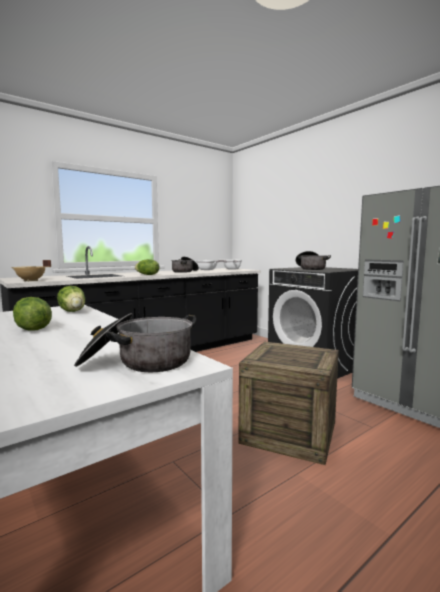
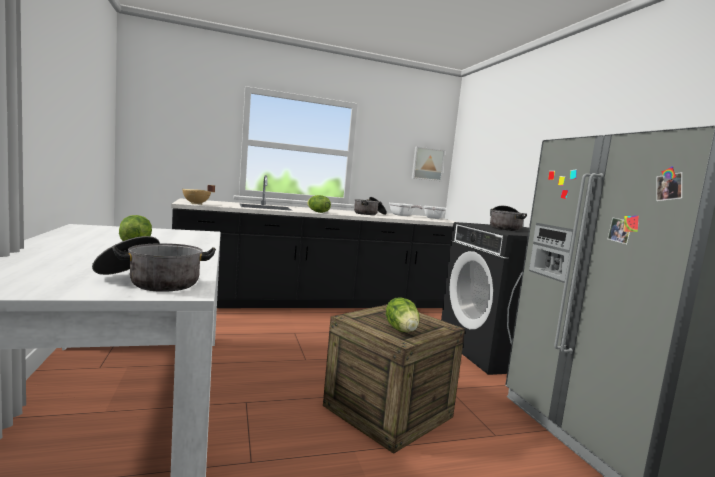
camera: 20 degrees right, 0 degrees up
lettuce [57,286,85,312] -> lettuce moved to [386,297,420,332]
none -> picture [412,146,445,181]

